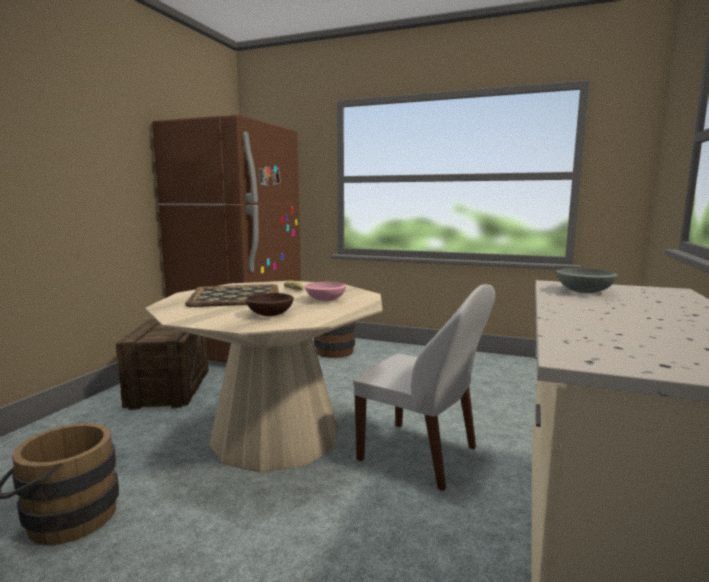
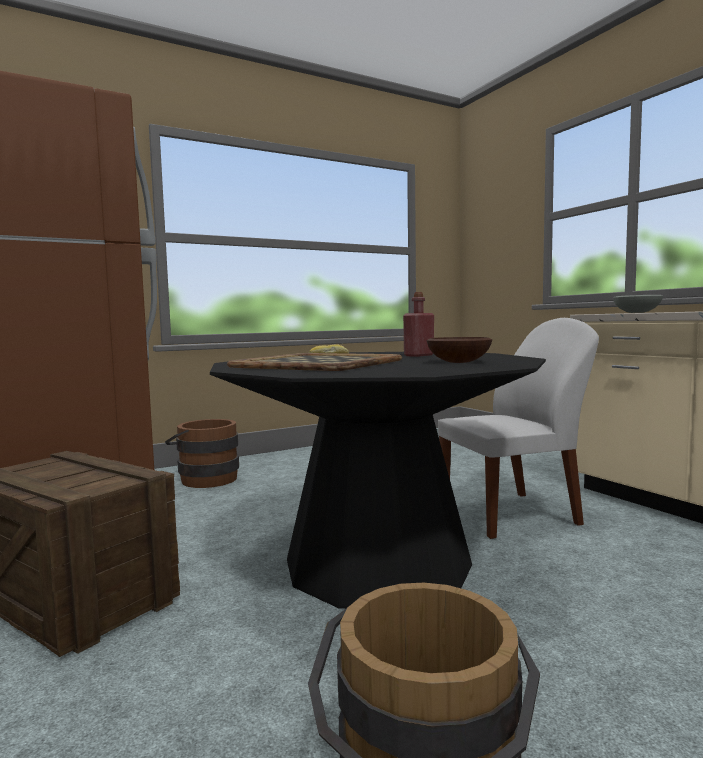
camera: 50 degrees left, 5 degrees down
beige dining table [145,281,382,473] -> black dining table [210,352,546,609]
pink bowl [305,282,346,301] -> red bottle [403,292,434,357]

